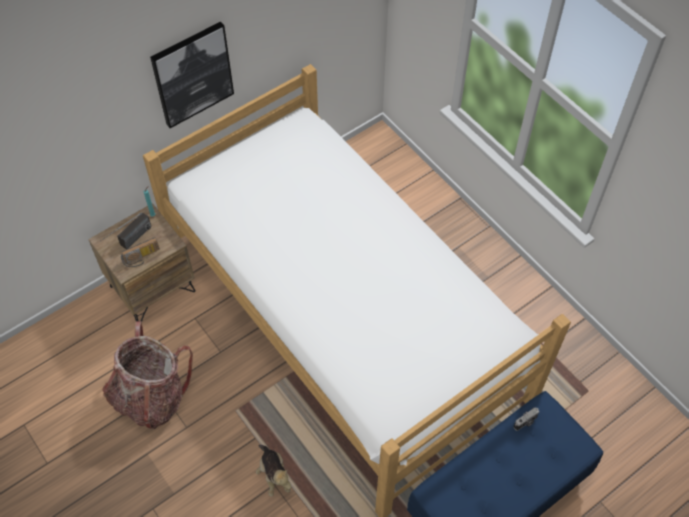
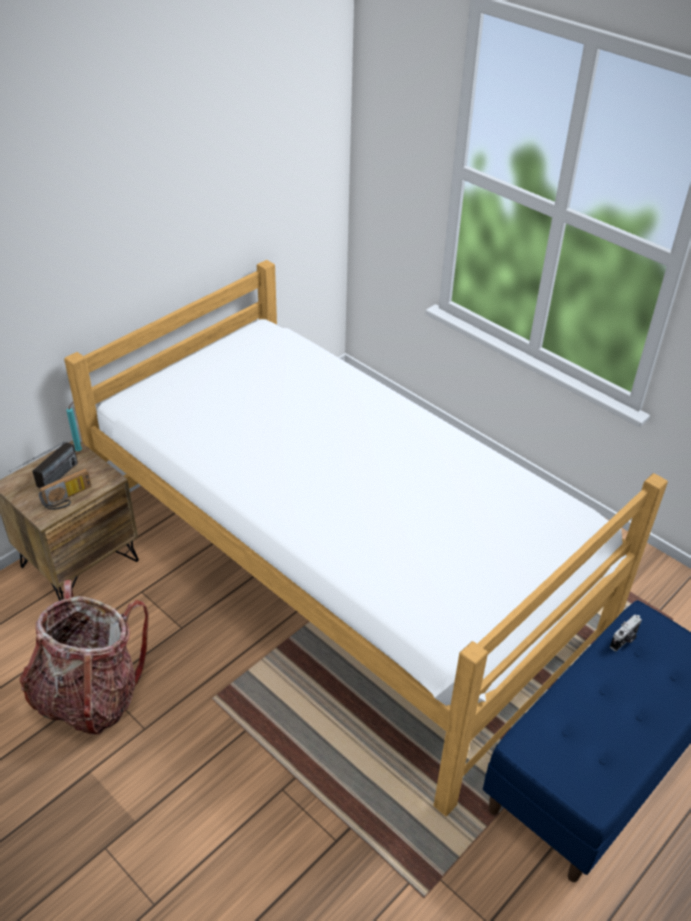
camera: 10 degrees left, 15 degrees down
picture [150,21,234,128] -> none
plush toy [256,445,291,497] -> none

